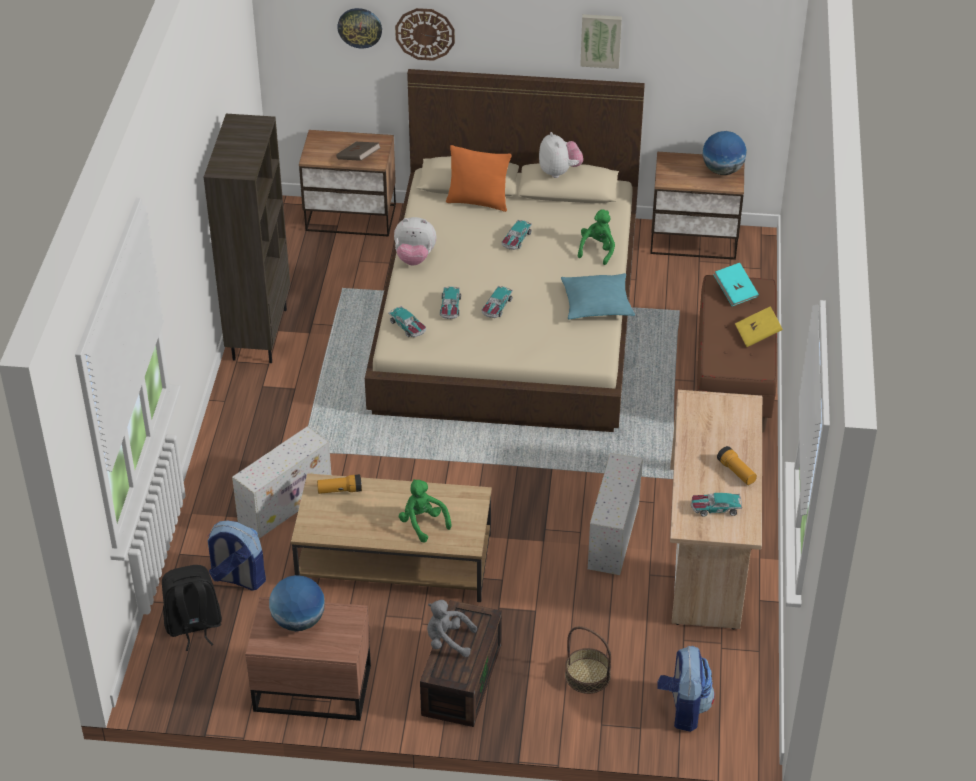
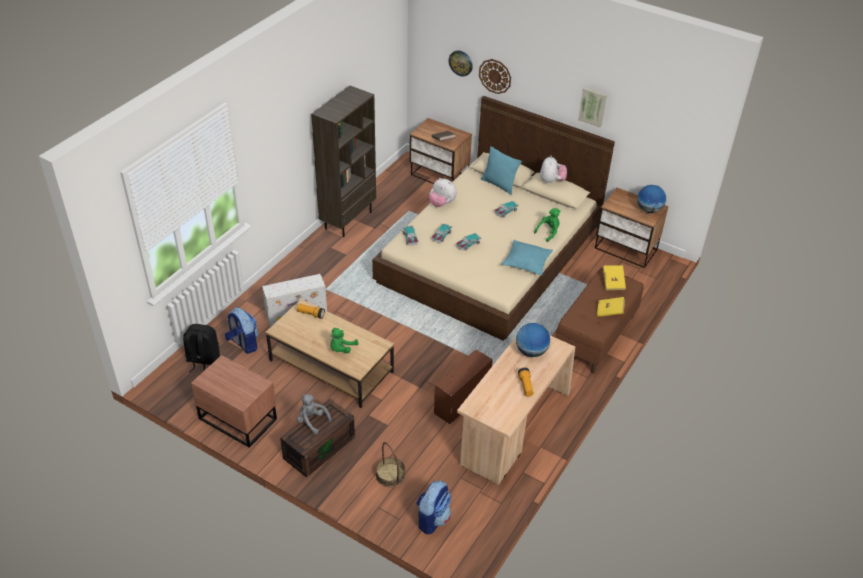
camera: 25 degrees right, 0 degrees up
globe [269,575,325,631] -> globe moved to [516,323,550,357]
green plush toy [399,479,451,543] -> green plush toy turned 135 degrees counterclockwise [330,328,358,353]
orange pillow [446,145,512,212] -> turquoise pillow [481,146,522,195]
white storage box [588,453,642,575] -> brown storage box [434,349,493,424]
toy car [691,493,742,516] -> none
turquoise book [713,263,759,306] -> yellow book [603,265,626,290]

